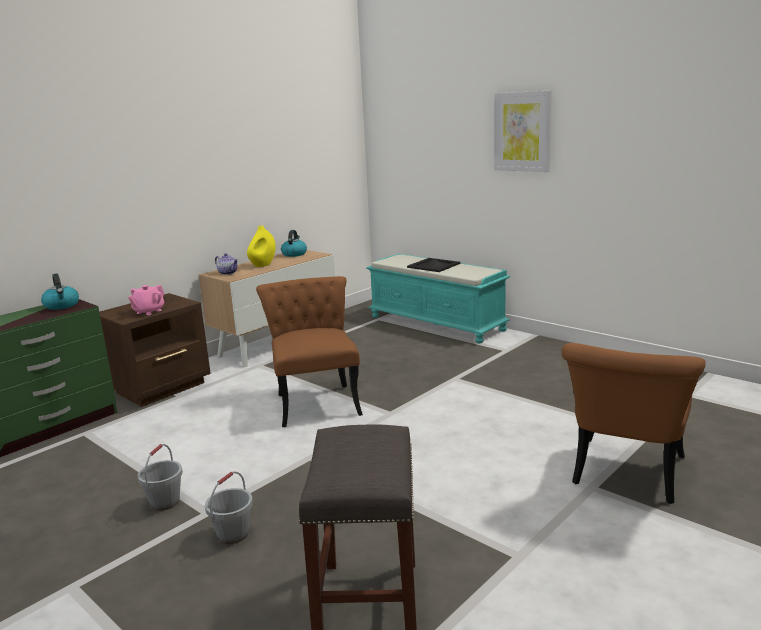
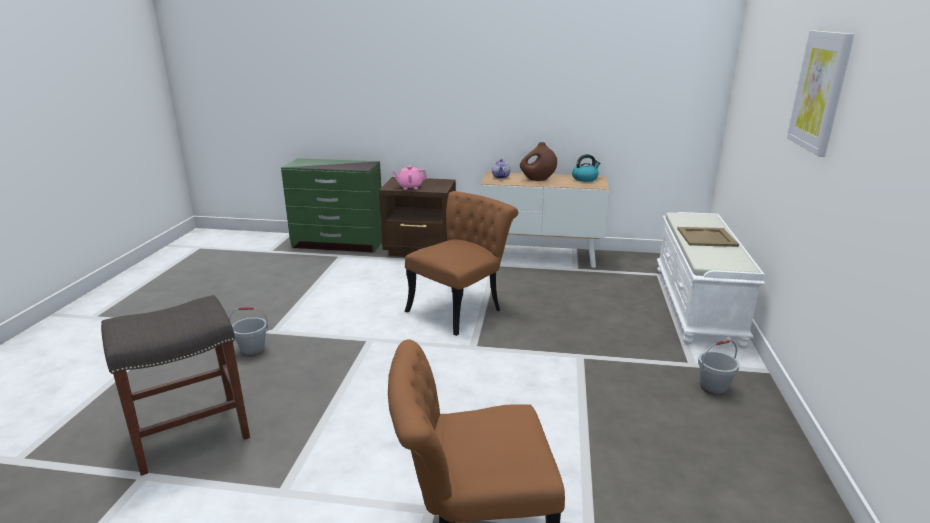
camera: 55 degrees right, 5 degrees up
kettle [41,274,79,310] -> none
grey bucket [137,444,183,511] -> grey bucket moved to [698,340,740,396]
yellow vase [247,226,276,267] -> brown vase [520,142,557,181]
turquoise bench [366,254,510,343] -> white bench [657,212,765,348]
black tray [407,258,460,272] -> beige tray [677,227,739,247]

